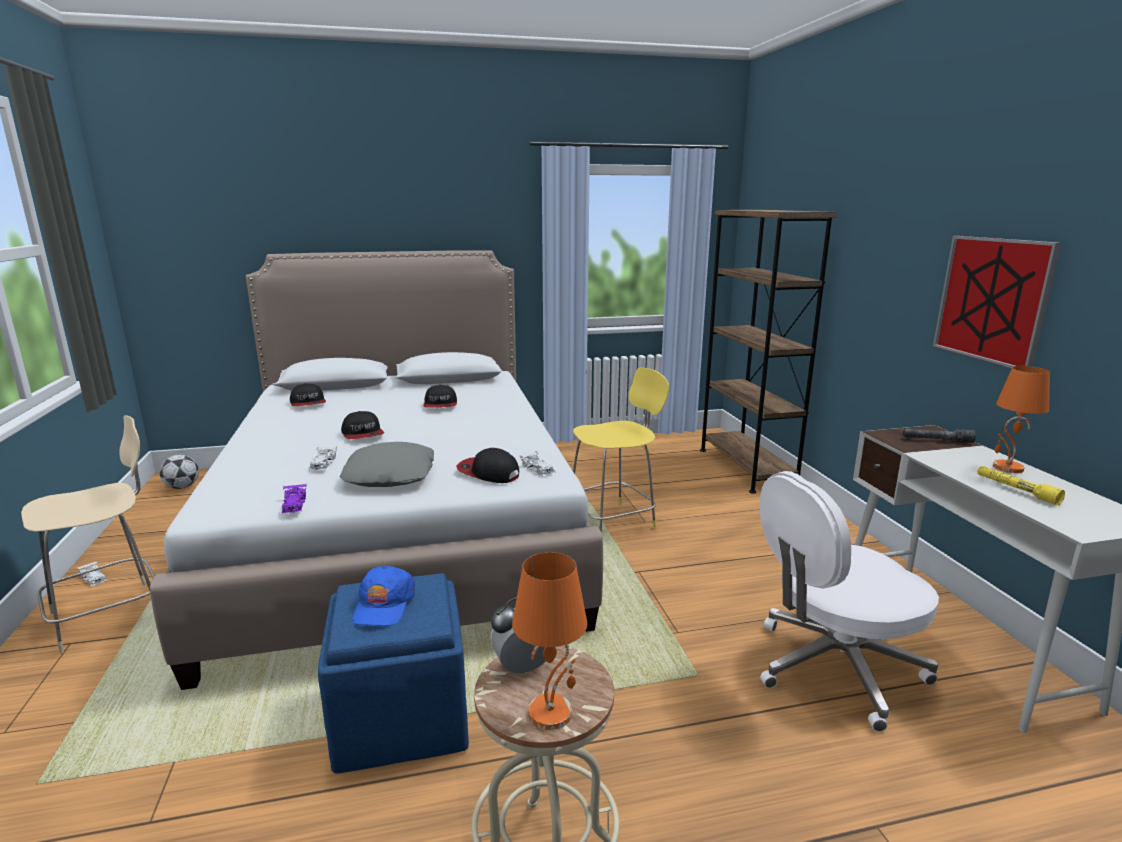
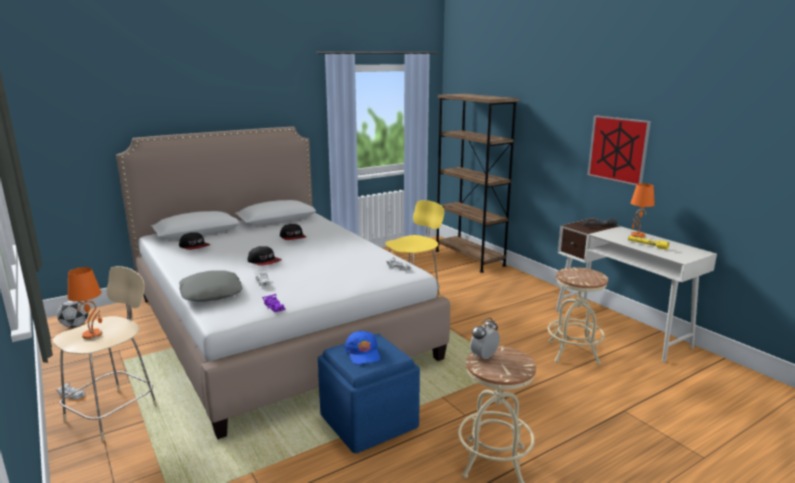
camera: 20 degrees left, 0 degrees up
grey pillow [340,442,434,487] -> grey pillow moved to [179,270,242,302]
cap [457,448,519,483] -> none
orange table lamp [512,552,587,730] -> orange table lamp moved to [68,267,102,339]
white office chair [760,471,939,732] -> beige stool [548,267,608,365]

